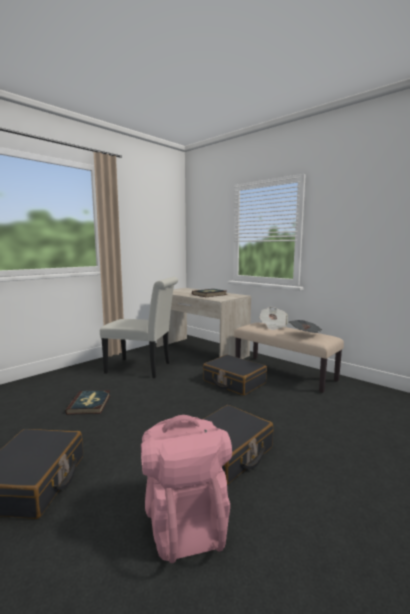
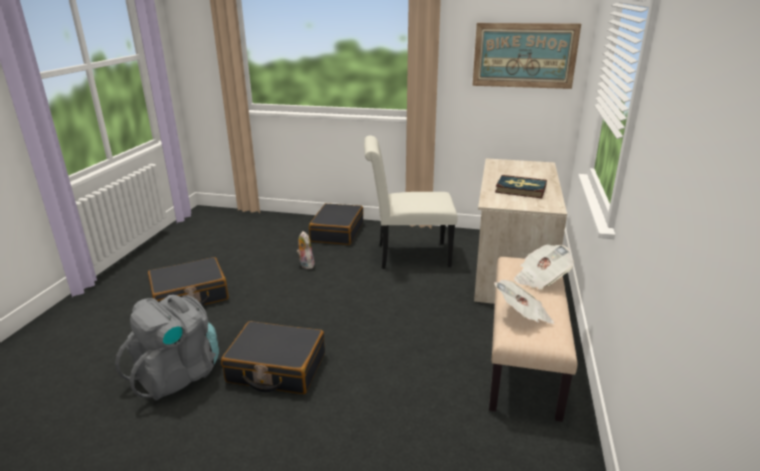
camera: 60 degrees right, 15 degrees up
book [65,390,110,415] -> plush toy [297,231,314,269]
white chair [100,277,178,378] -> white chair turned 105 degrees clockwise [364,136,458,269]
pink backpack [141,415,232,563] -> grey backpack [115,295,219,400]
black suitcase [203,354,267,396] -> black suitcase moved to [309,203,363,245]
none -> picture [472,23,581,89]

